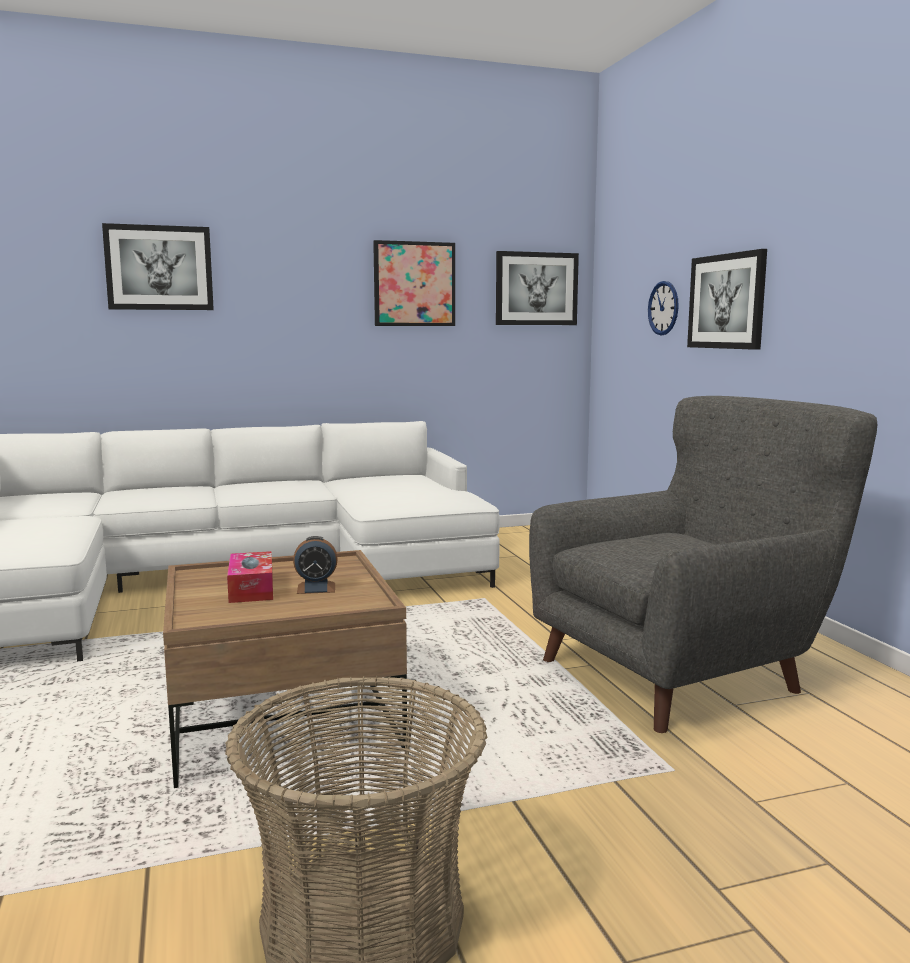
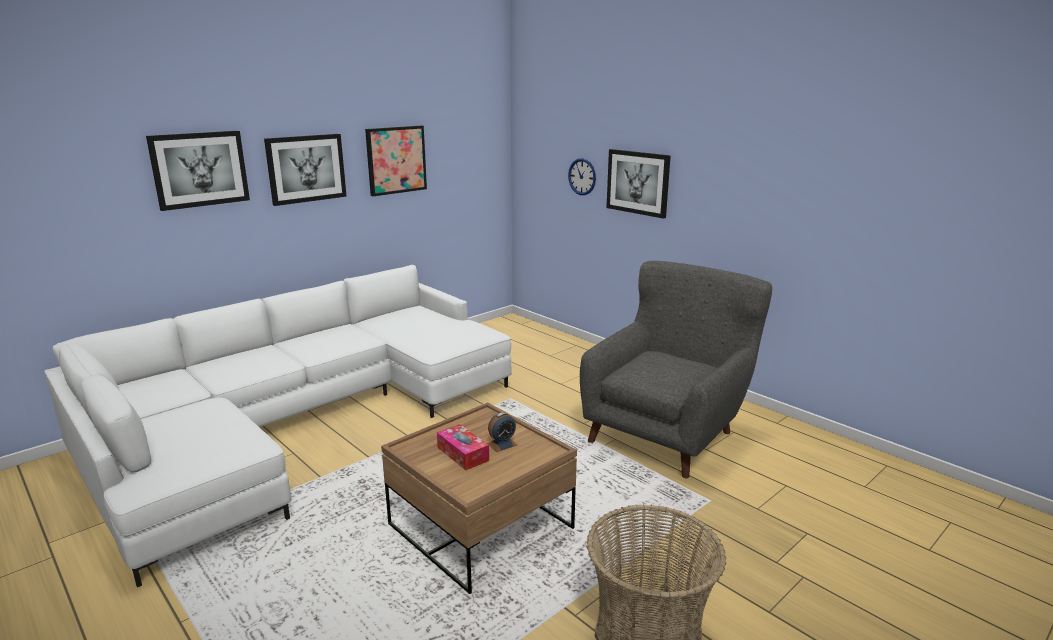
camera: 25 degrees left, 10 degrees up
picture [496,251,579,325] -> picture moved to [264,134,347,206]

